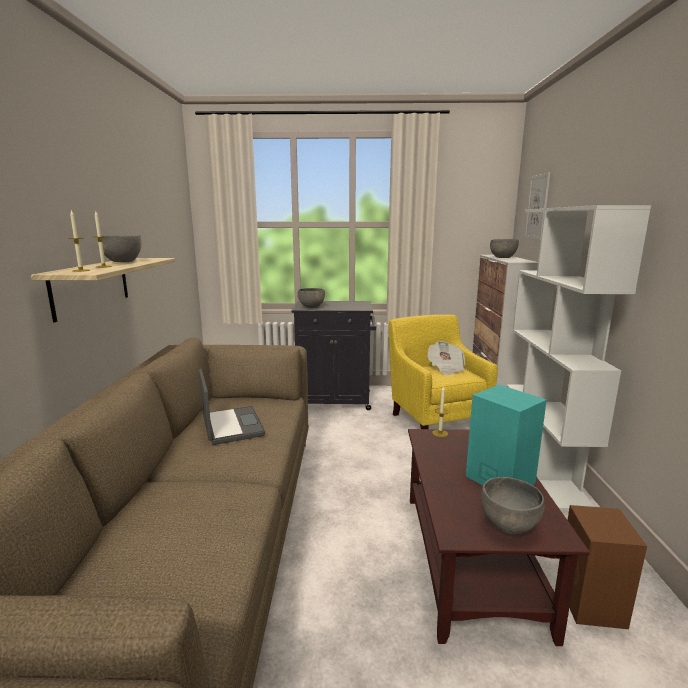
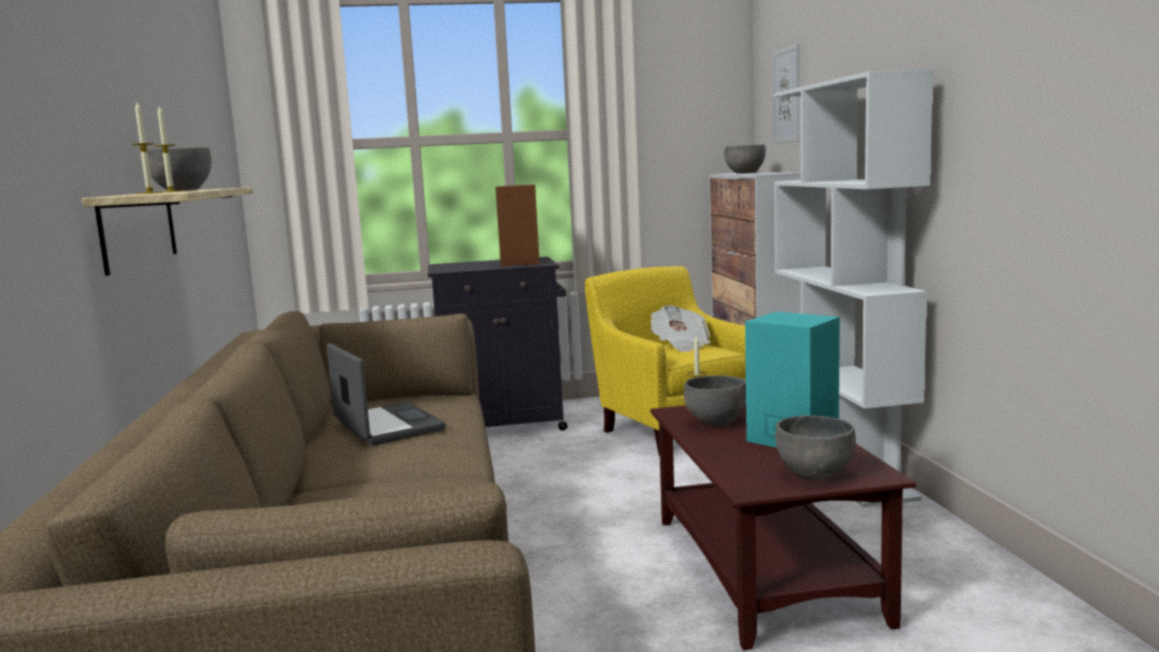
camera: 10 degrees left, 5 degrees down
grey bowl [298,288,325,308] -> grey bowl moved to [684,375,746,426]
brown speaker [568,505,647,629] -> brown speaker moved to [496,184,540,266]

